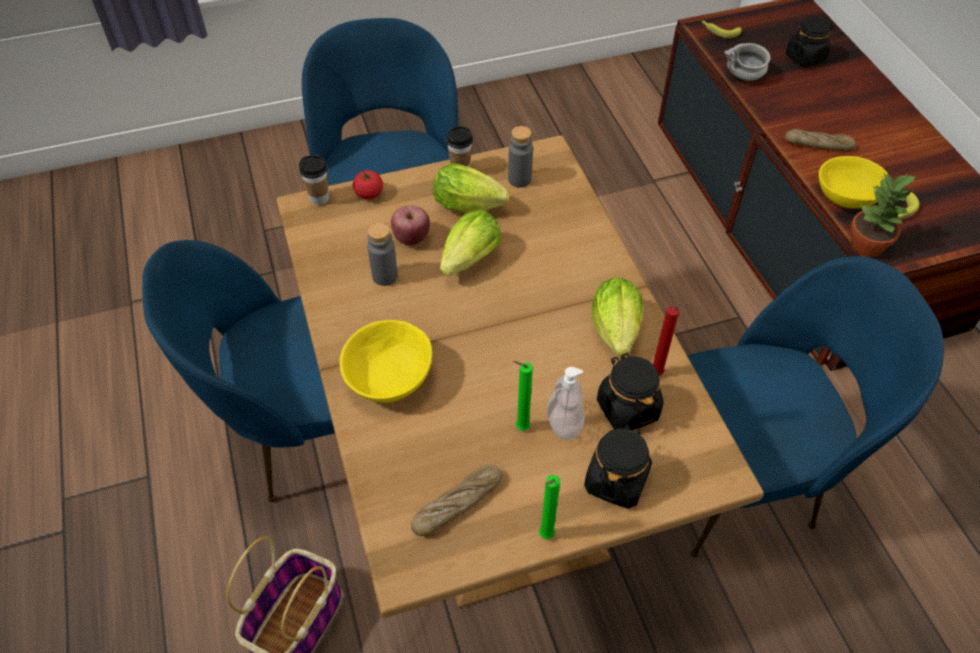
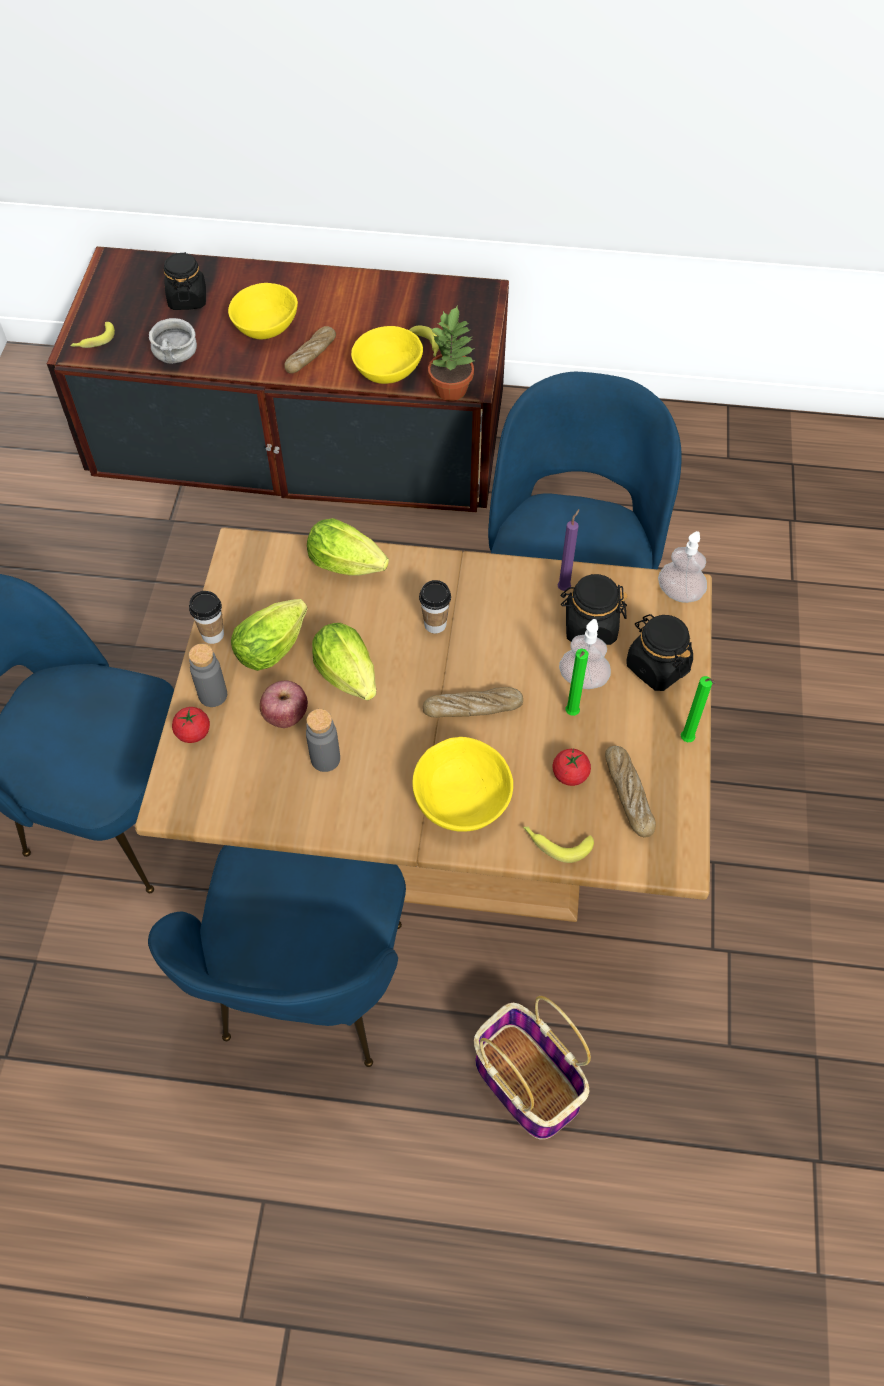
camera: 65 degrees left, 5 degrees up
cup [299,155,329,205] -> cup moved to [419,580,451,633]
grey bottle [508,126,533,188] -> grey bottle moved to [189,644,227,707]
lettuce [592,277,643,357] -> lettuce moved to [307,518,389,576]
red candle [653,303,688,376] -> purple candle [558,509,579,591]
none -> yellow bowl [228,283,298,339]
none -> bread [423,687,523,718]
none -> banana [523,827,594,863]
none -> tomato [553,749,591,786]
none -> soap dispenser [658,531,707,603]

